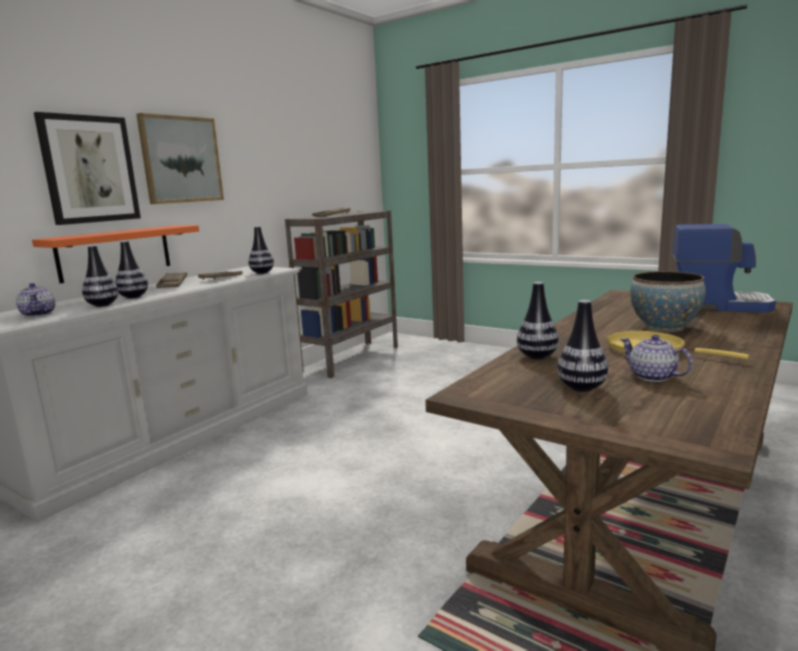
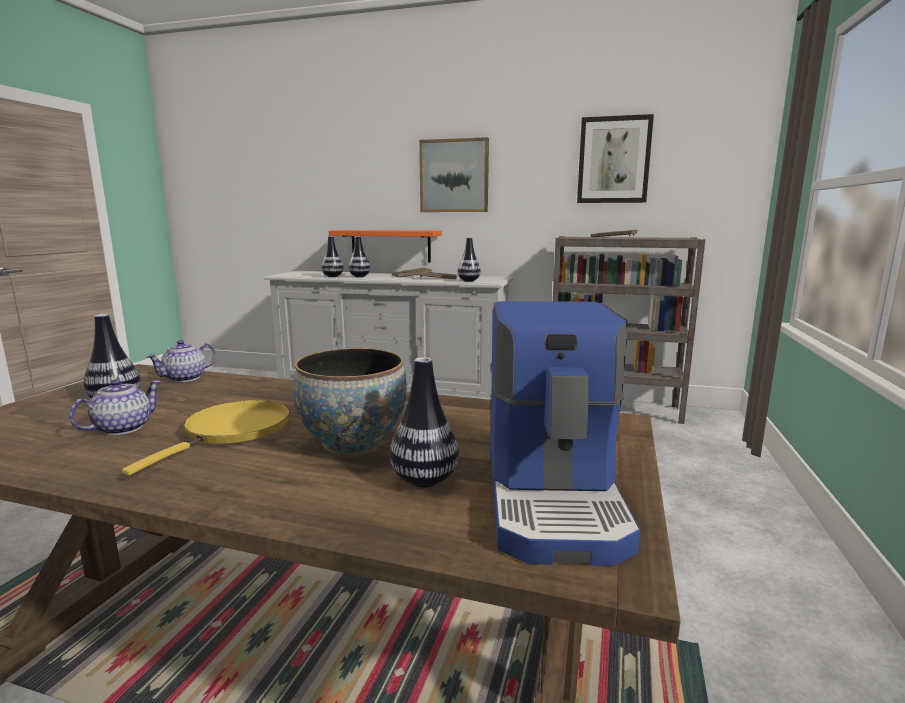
camera: 70 degrees right, 0 degrees up
teapot [16,283,55,317] -> teapot moved to [146,340,216,382]
picture [34,112,141,225] -> picture moved to [577,114,654,203]
vase [517,282,559,359] -> vase moved to [390,357,459,487]

